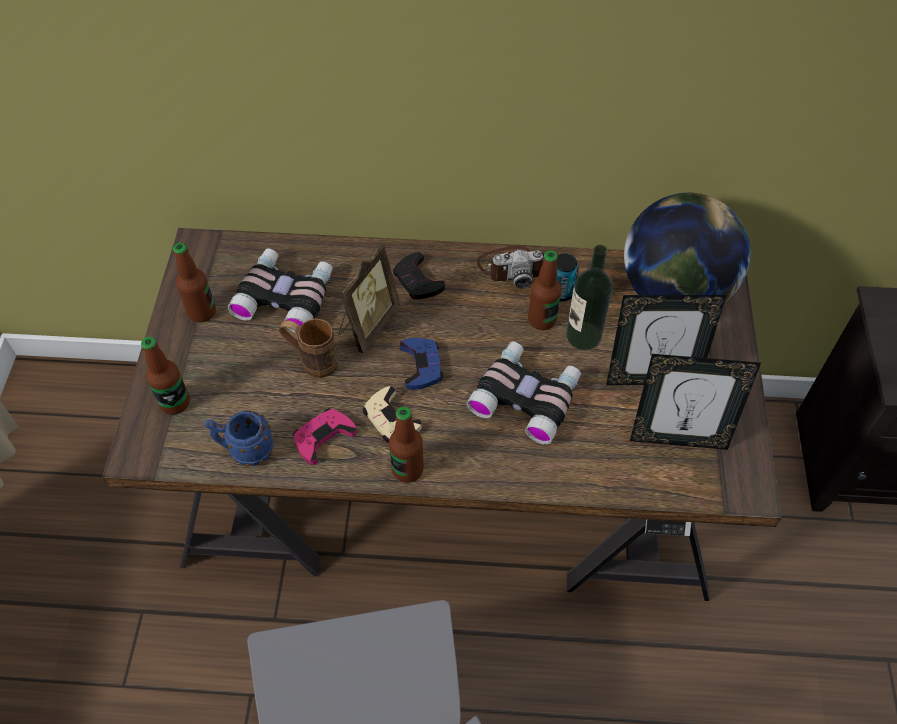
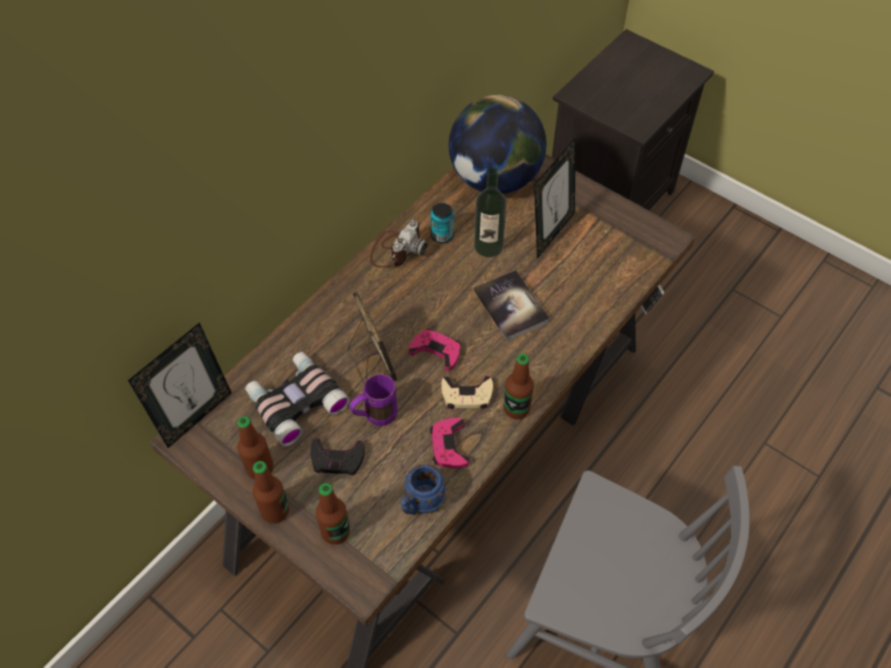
camera: 55 degrees left, 0 degrees up
brown mug [279,318,338,378] -> purple mug [349,374,398,426]
black game controller [393,252,445,299] -> black game controller moved to [310,438,365,475]
blue game controller [400,338,444,390] -> pink game controller [409,329,461,371]
binoculars [467,342,581,445] -> book [474,270,550,341]
bottle [528,251,561,330] -> bottle moved to [253,461,289,523]
picture frame [630,354,761,450] -> picture frame moved to [128,322,232,448]

